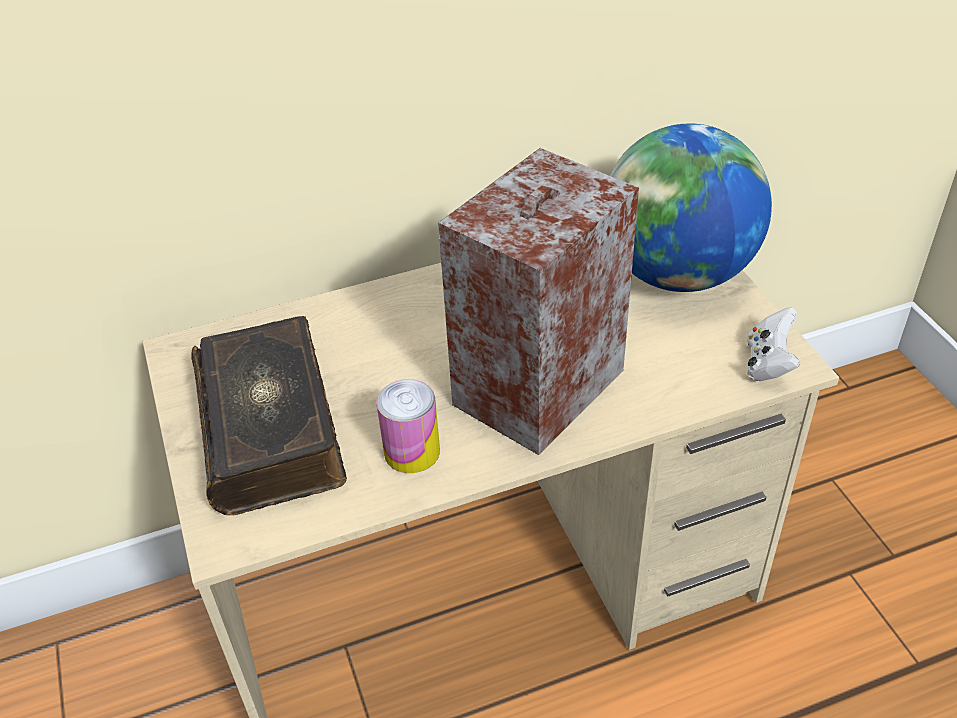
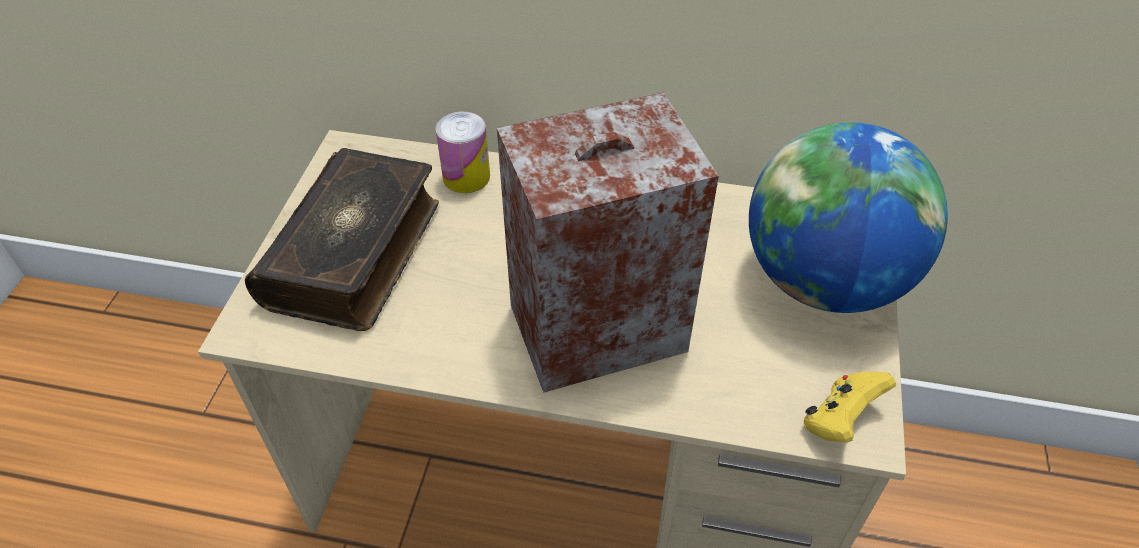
camera: 30 degrees right, 5 degrees up
can [376,379,440,473] -> can moved to [435,112,490,193]
white game controller [747,308,800,381] -> yellow game controller [803,372,896,442]

